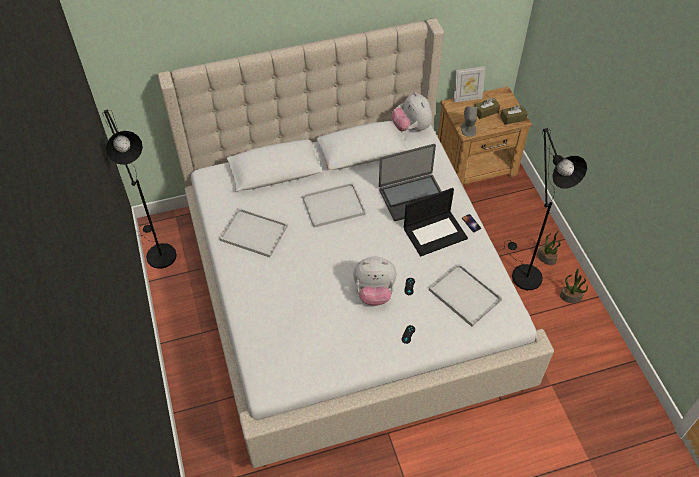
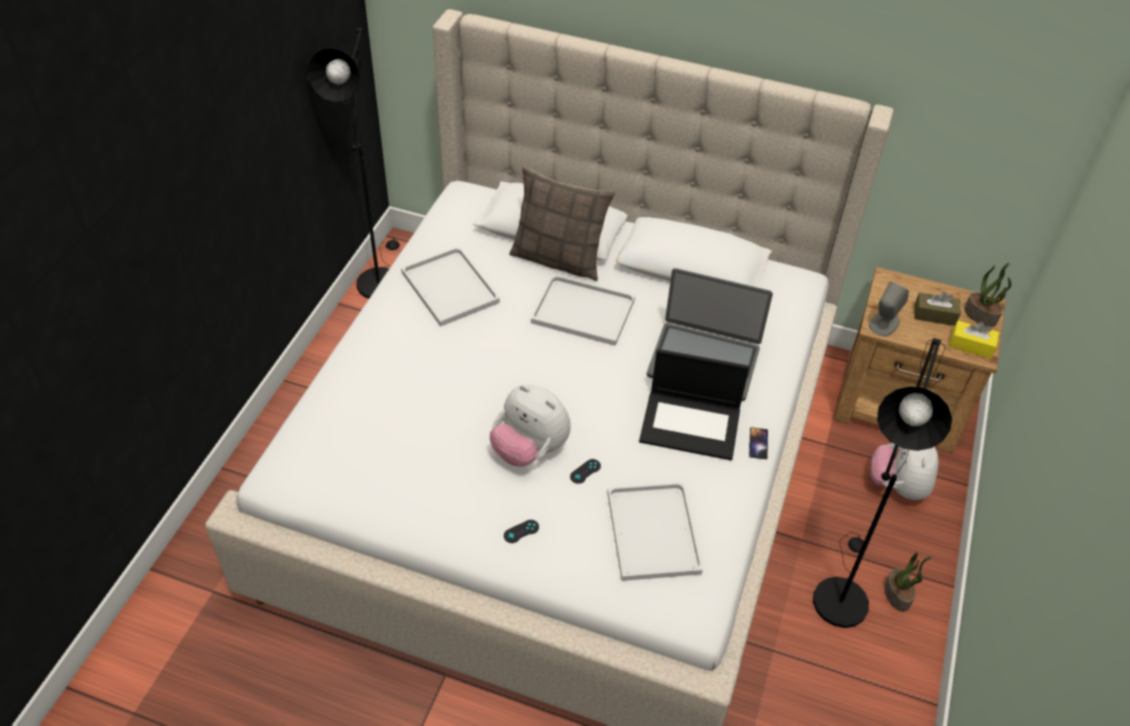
camera: 35 degrees right, 5 degrees down
plush toy [392,92,432,131] -> plush toy moved to [871,443,939,500]
picture frame [454,66,486,103] -> none
brown tissue box [500,105,528,125] -> yellow tissue box [949,321,999,359]
potted plant [560,268,588,303] -> potted plant moved to [964,263,1012,327]
none -> pillow [509,166,615,281]

